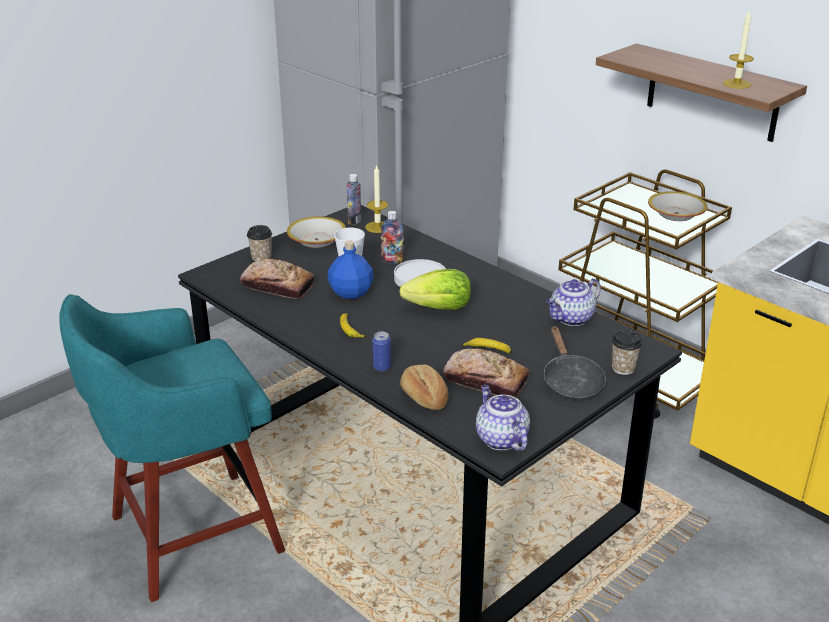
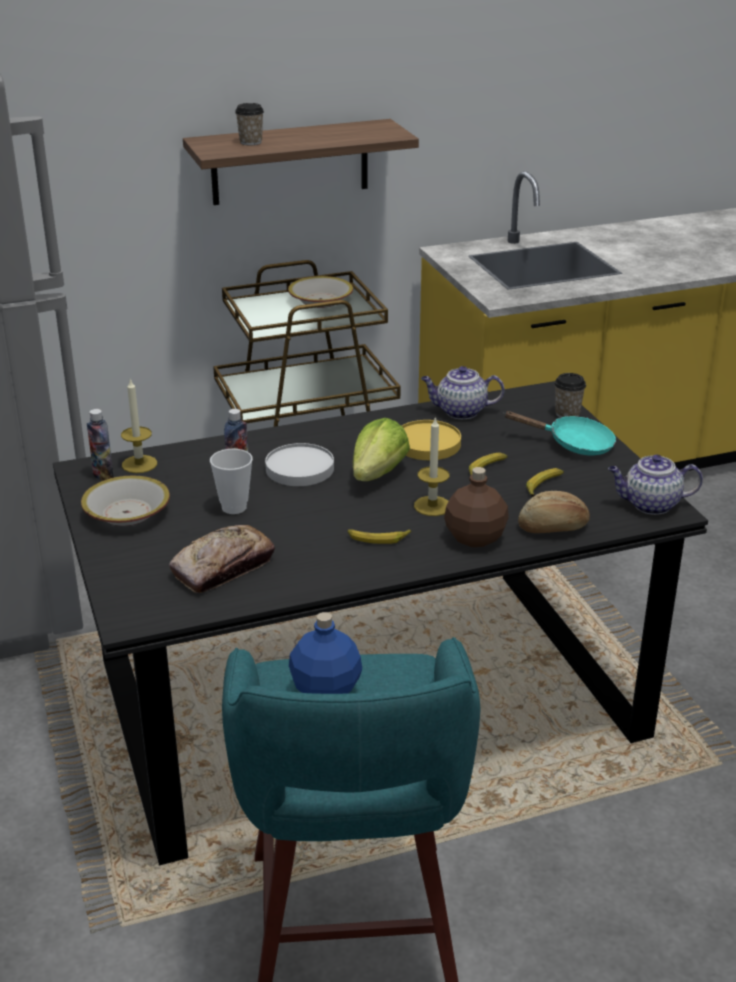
camera: 65 degrees left, 0 degrees up
cup [247,225,272,262] -> cup moved to [235,103,264,146]
blue bottle [327,241,374,299] -> blue bottle moved to [289,612,362,694]
can [372,331,391,372] -> brown bottle [444,467,509,547]
bread [443,349,529,397] -> banana [526,468,564,497]
black frying pan [544,326,606,400] -> turquoise frying pan [503,411,616,455]
teapot [546,278,601,326] -> teapot turned 105 degrees clockwise [421,366,505,419]
candle [723,9,754,89] -> candle moved to [414,416,449,516]
none -> yellow plate [402,420,461,460]

